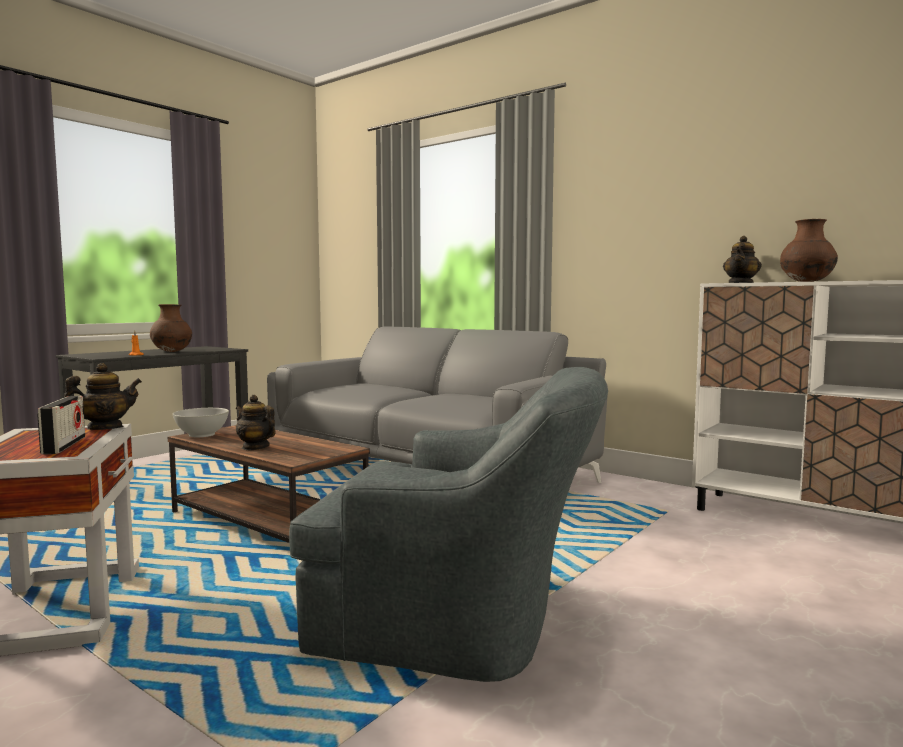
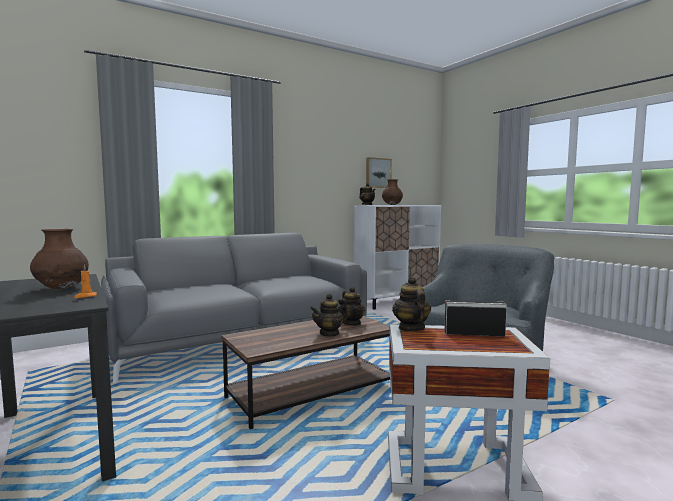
camera: 70 degrees left, 0 degrees up
white bowl [173,408,229,437] -> none
none -> teapot [340,286,365,326]
none -> picture [366,157,392,188]

